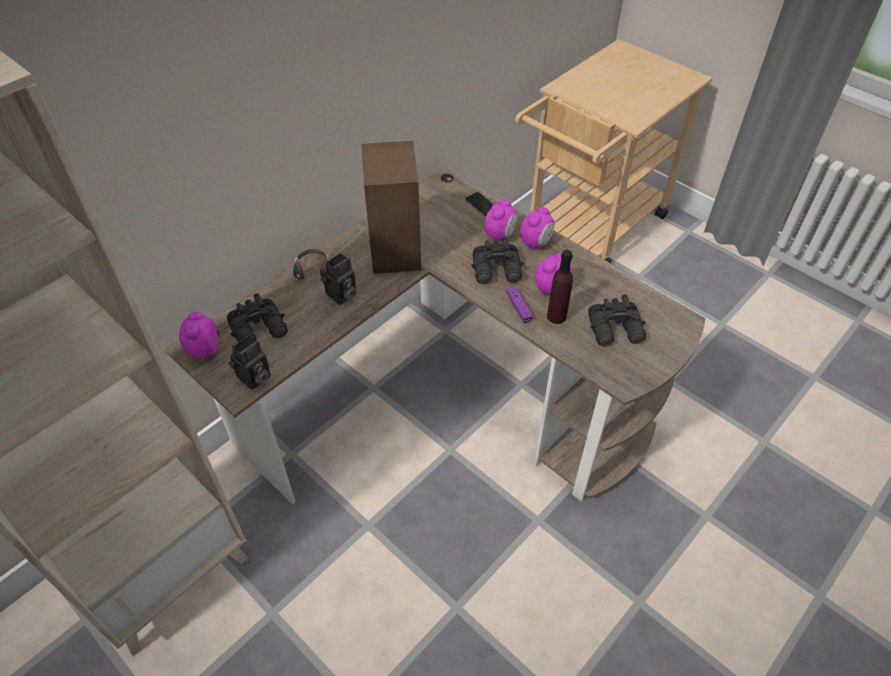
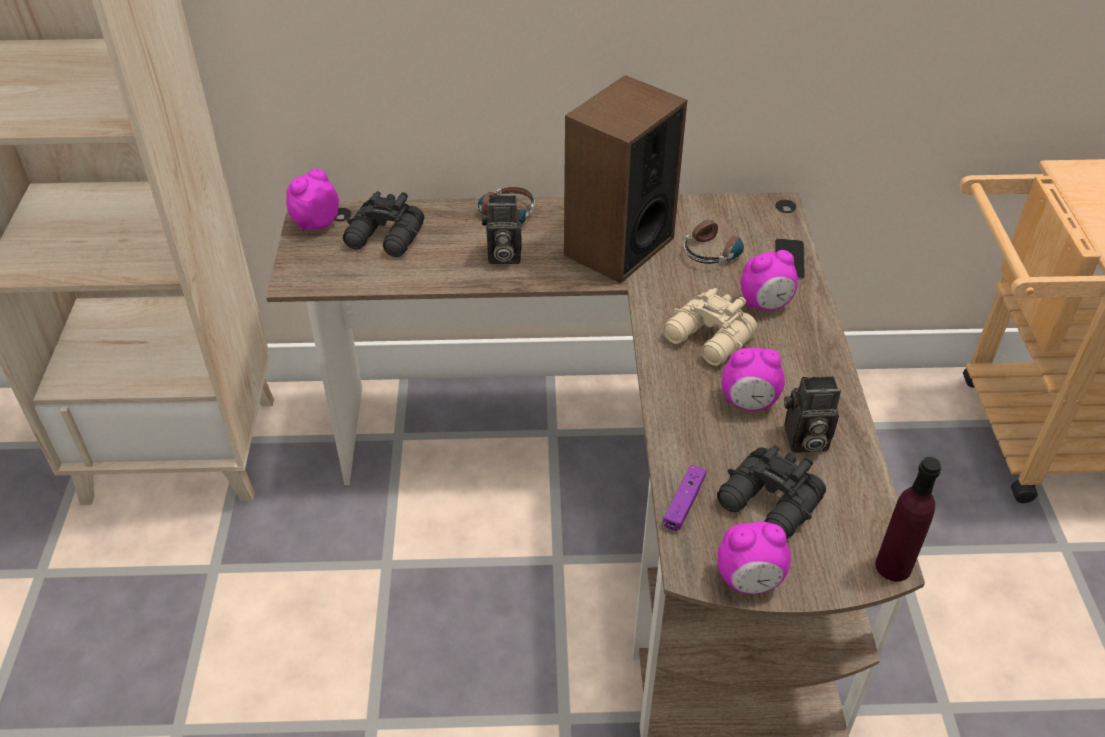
camera: 45 degrees right, 5 degrees down
camera [228,335,271,390] -> camera moved to [784,376,841,453]
black binoculars [471,237,524,284] -> beige binoculars [663,288,757,366]
purple game controller [506,287,533,323] -> purple game controller moved to [663,465,706,531]
alarm clock [520,207,555,249] -> alarm clock moved to [718,521,791,594]
purple bottle [547,250,573,324] -> purple bottle moved to [875,457,941,581]
none -> headphones [684,220,757,264]

